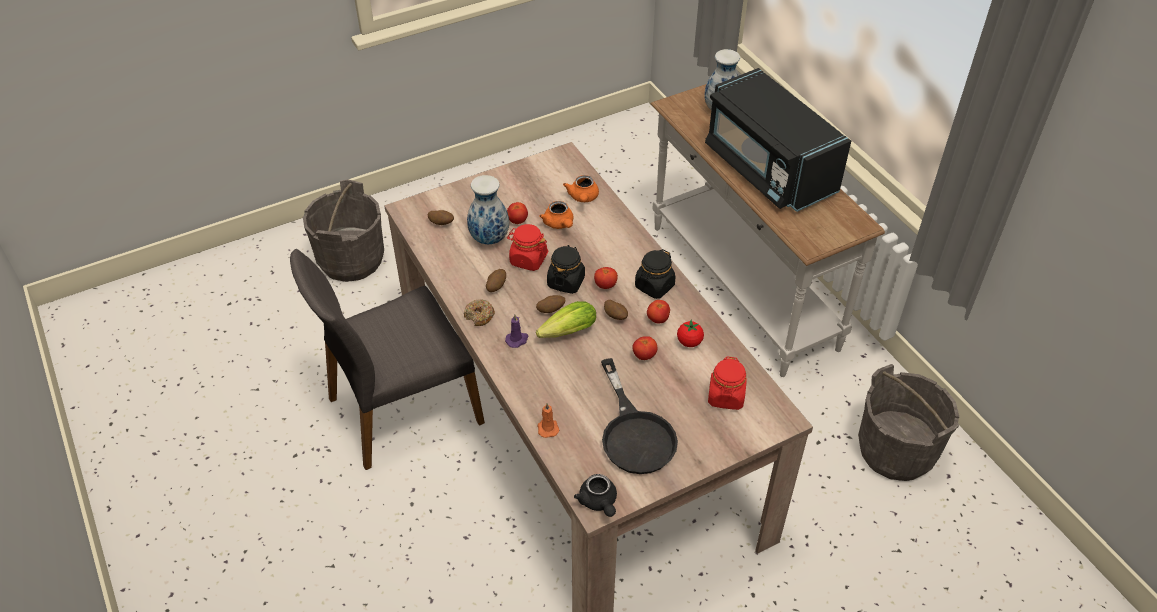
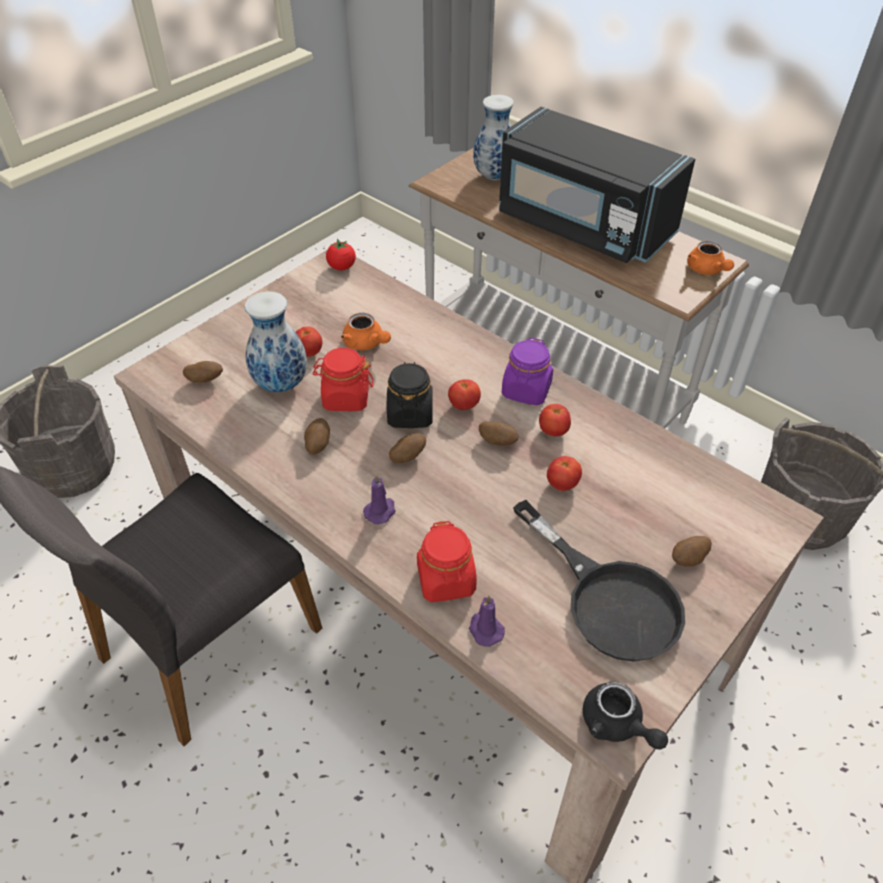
camera: 20 degrees left, 0 degrees up
donut [464,299,495,326] -> none
lettuce [536,301,596,338] -> none
orange candle [538,403,559,438] -> purple candle [469,595,505,647]
orange teapot [563,175,599,202] -> orange teapot moved to [687,241,734,275]
black jar [635,249,676,299] -> purple jar [502,337,553,405]
tomato [677,320,704,347] -> tomato moved to [326,239,356,270]
red jar [708,356,747,410] -> red jar moved to [417,521,477,602]
none -> potato [672,536,712,567]

